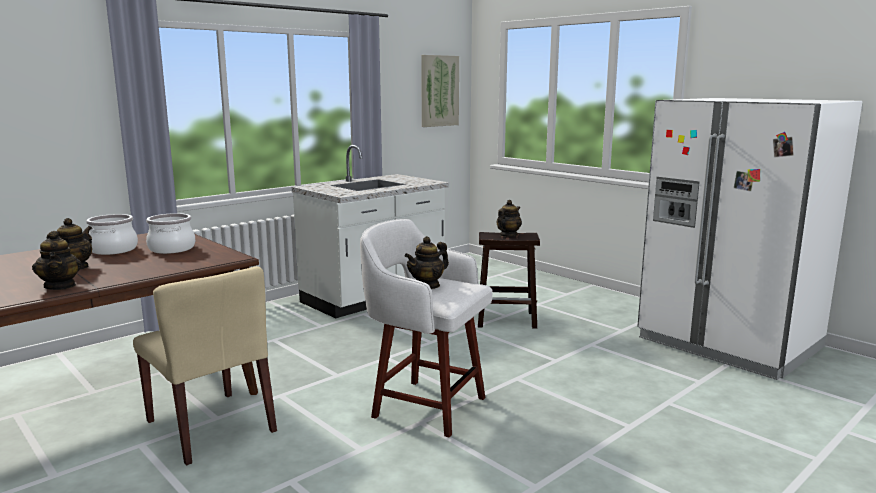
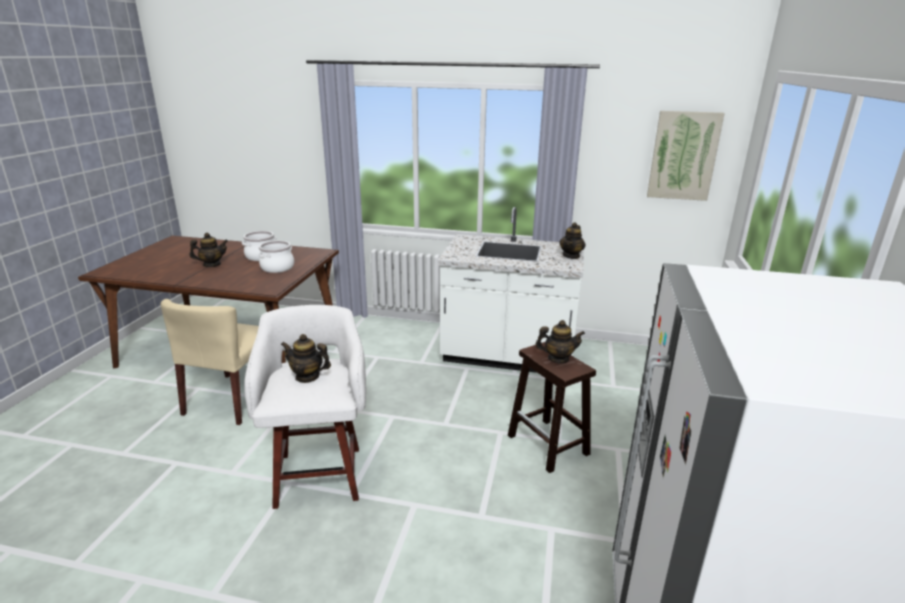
camera: 55 degrees right, 10 degrees up
teapot [32,231,81,290] -> teapot moved to [559,222,585,259]

